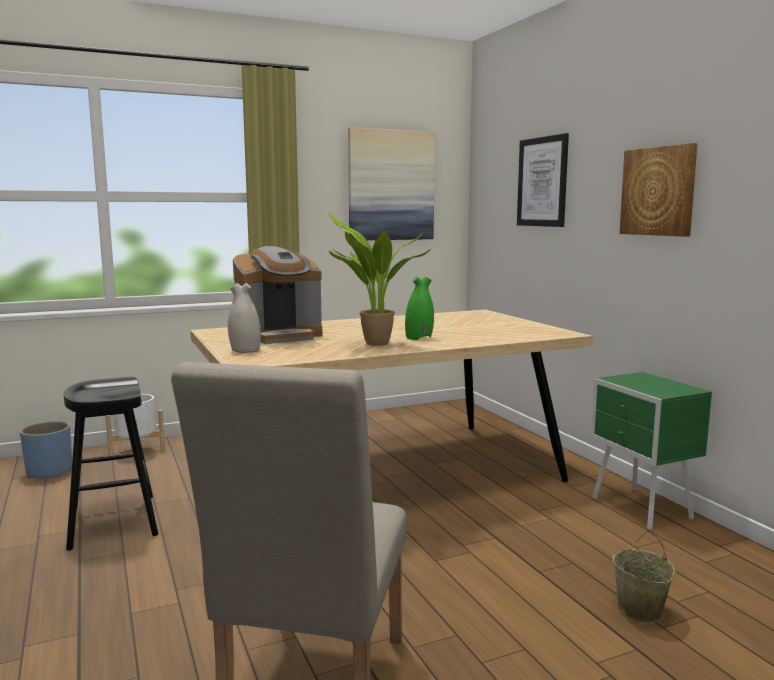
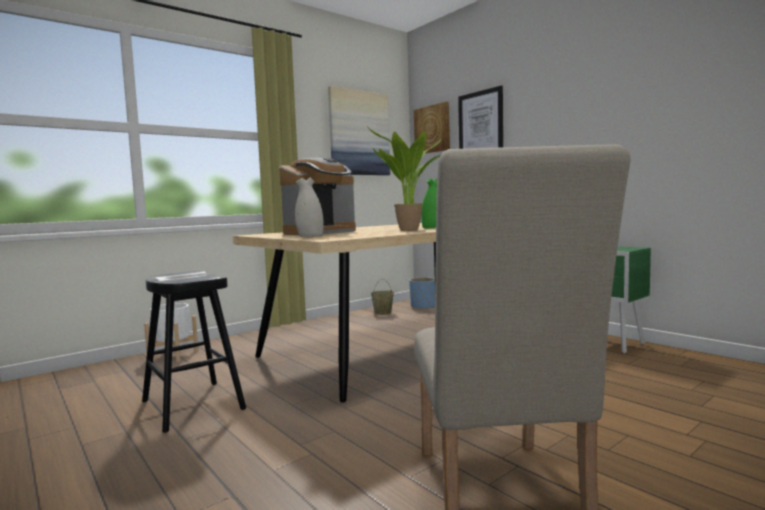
camera: 15 degrees left, 5 degrees down
blue planter [20,421,72,478] -> blue planter moved to [409,277,435,310]
beige bucket [613,531,675,623] -> beige bucket moved to [371,278,394,315]
picture [619,143,698,237] -> picture moved to [414,101,450,153]

